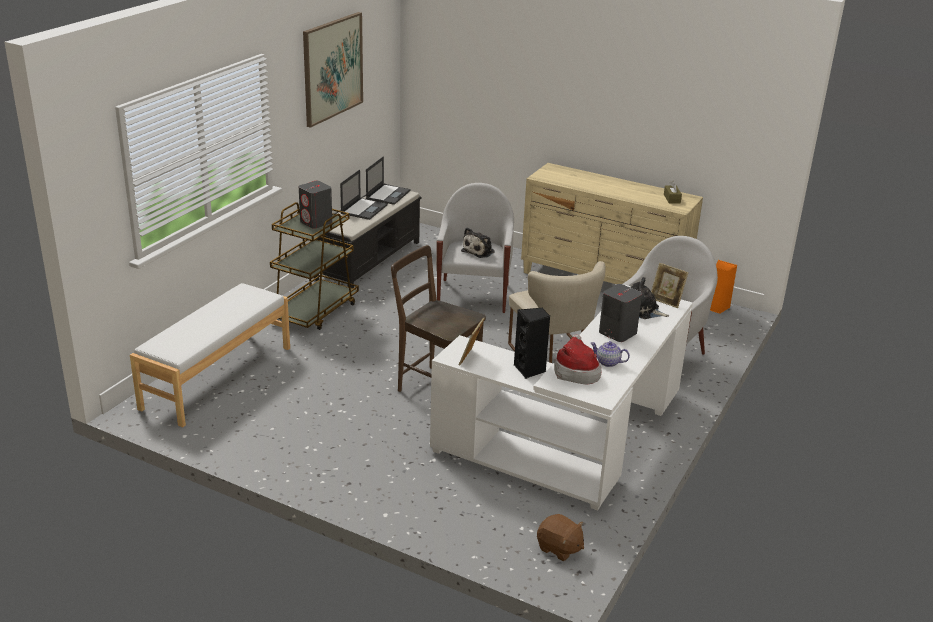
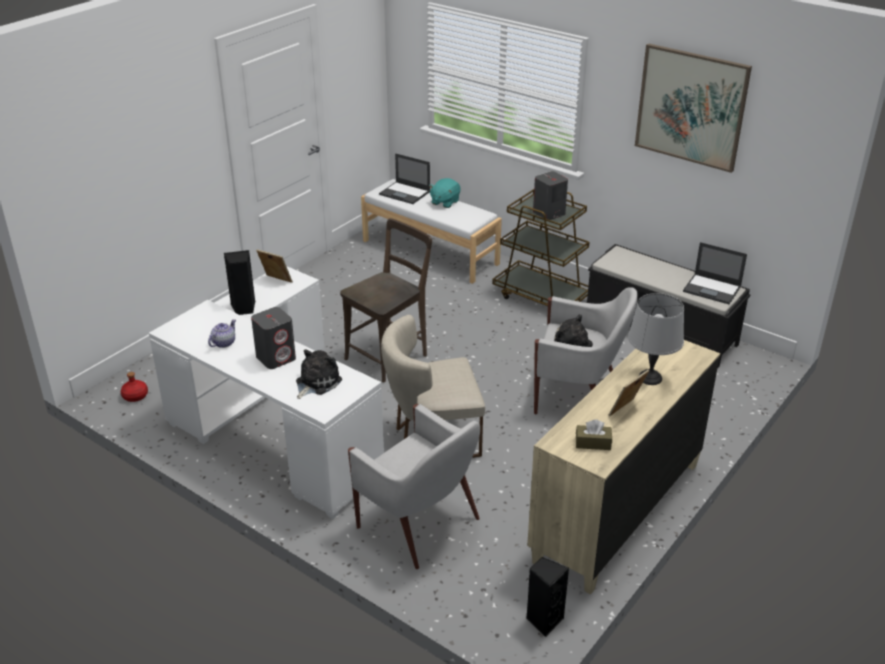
camera: 100 degrees right, 5 degrees up
laptop [340,170,388,220] -> laptop moved to [379,153,430,204]
brown plush toy [537,514,584,561] -> red bottle [121,372,148,402]
hat [554,335,601,385] -> none
picture frame [651,263,688,308] -> picture frame moved to [608,369,650,416]
orange speaker [710,260,738,314] -> black speaker [526,557,569,637]
none -> turquoise plush toy [429,178,460,208]
none -> grey table lamp [628,293,684,385]

